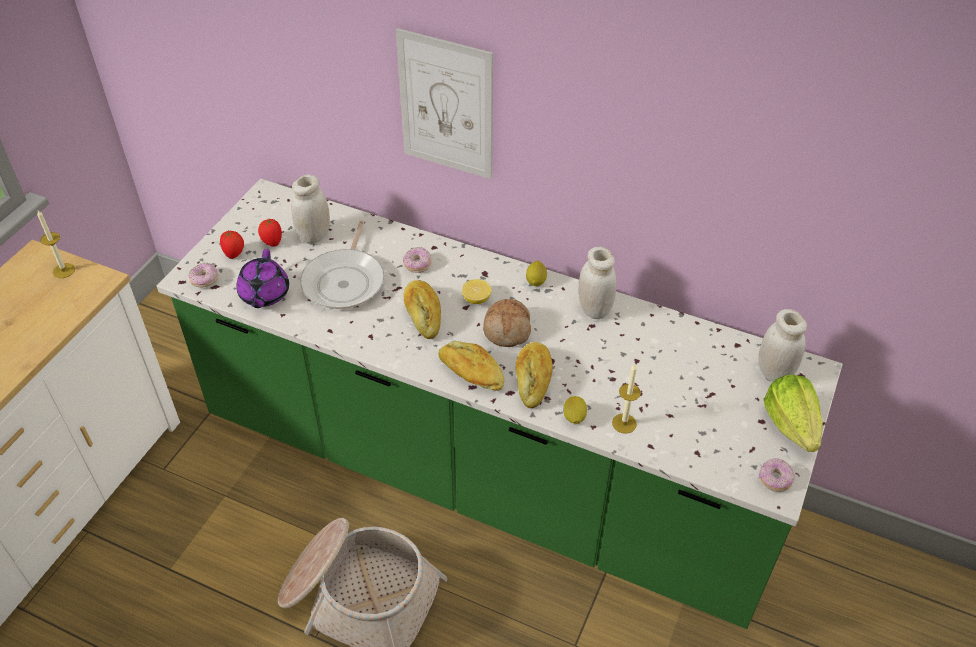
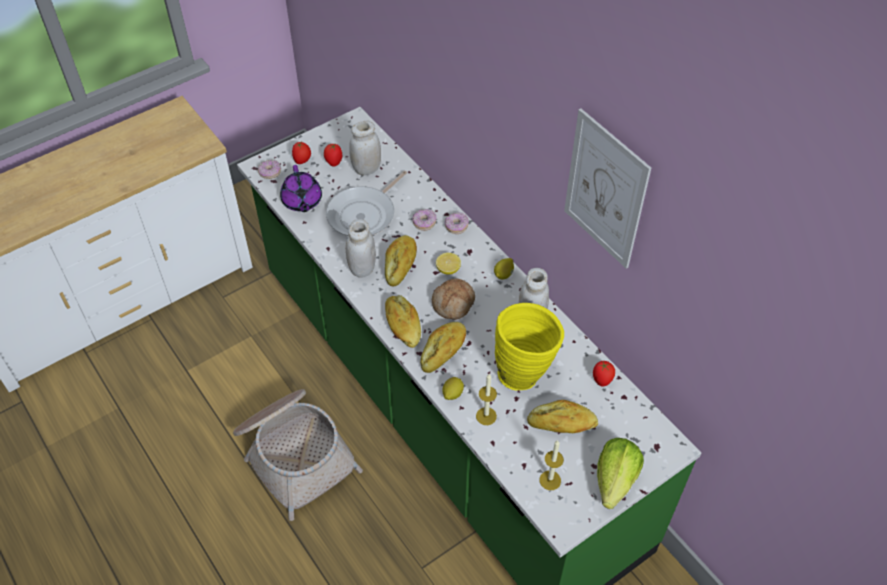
camera: 30 degrees right, 5 degrees up
candle [37,210,75,278] -> candle moved to [539,440,564,490]
purple teapot [236,249,289,308] -> purple teapot turned 45 degrees counterclockwise [280,165,322,212]
picture [396,28,493,179] -> picture moved to [564,108,651,269]
white jar [759,309,807,382] -> white jar moved to [346,219,376,278]
donut [759,458,794,492] -> donut moved to [445,212,469,234]
none -> yellow vase [495,303,564,390]
none -> bread [527,400,598,433]
none -> tomato [593,360,615,387]

